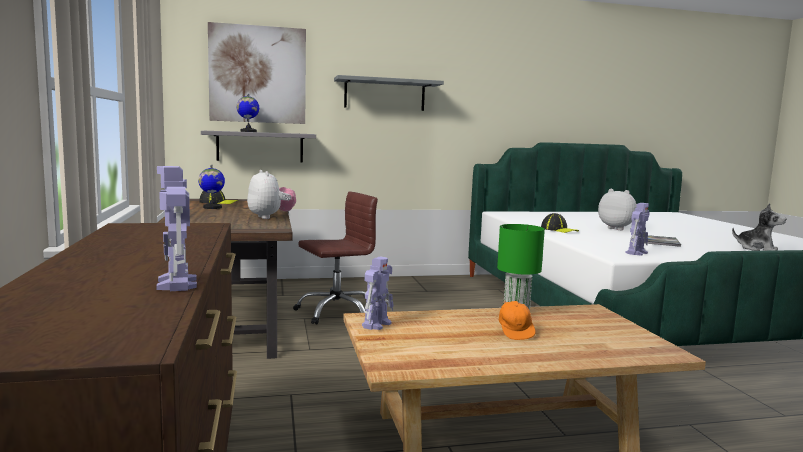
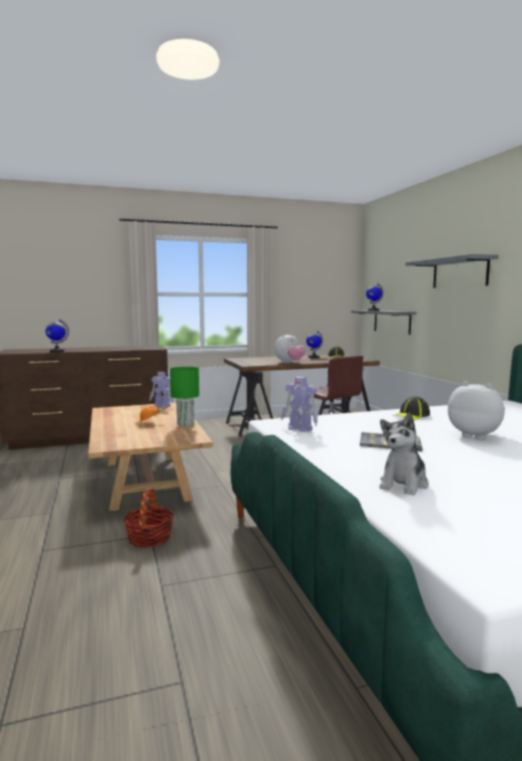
camera: 85 degrees right, 0 degrees up
toy robot [156,166,197,291] -> globe [46,319,69,352]
picture [208,22,306,124] -> none
plush toy [598,189,637,230] -> plush toy turned 90 degrees counterclockwise [448,381,505,440]
none -> basket [123,488,174,548]

